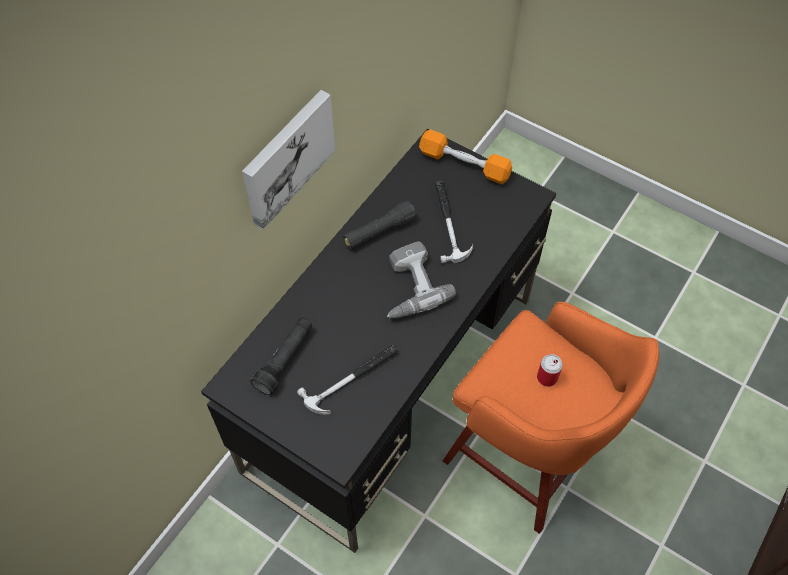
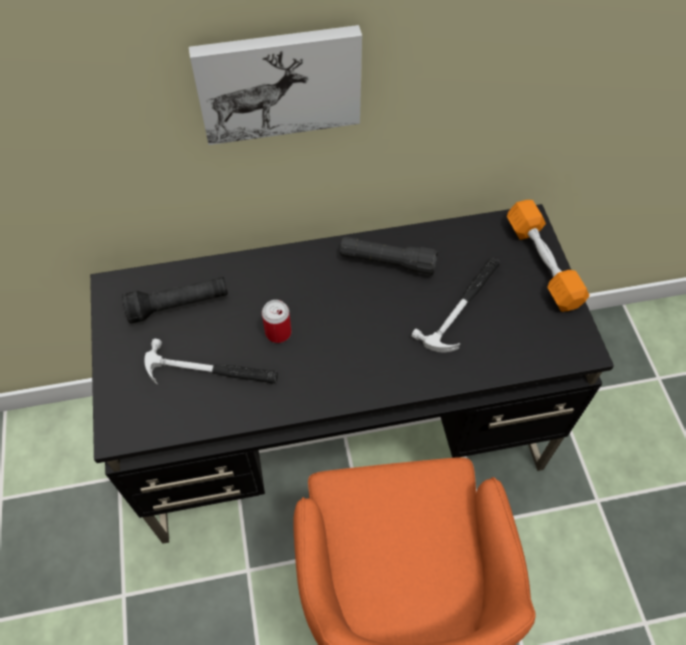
camera: 45 degrees right, 0 degrees up
power drill [387,241,456,318] -> none
can [537,354,563,387] -> can moved to [262,300,291,343]

